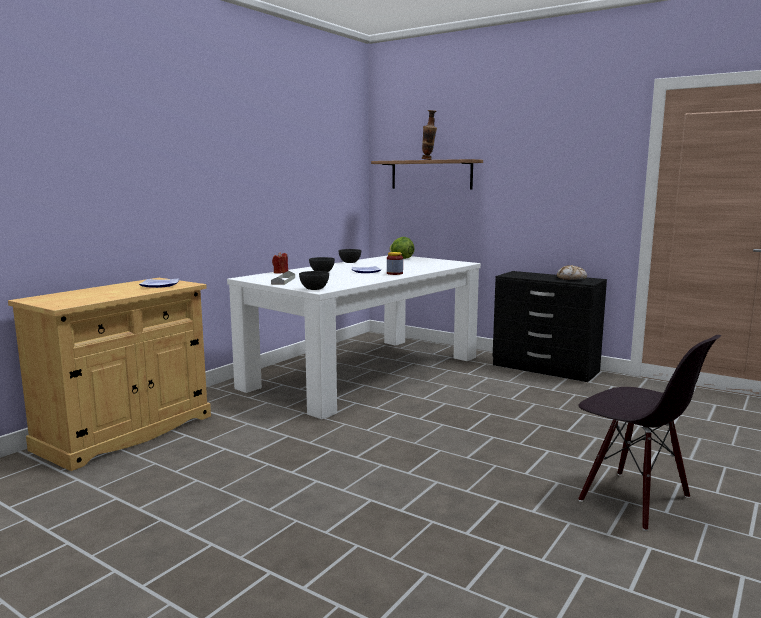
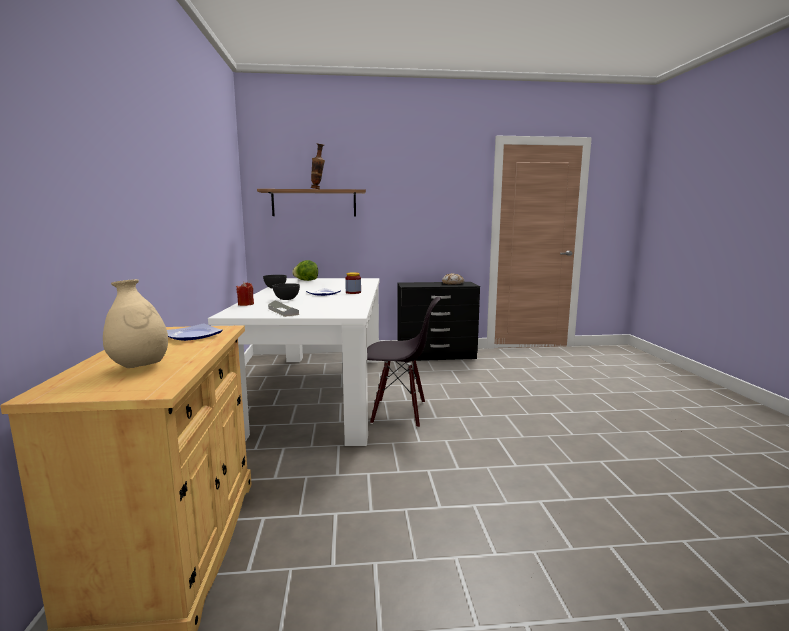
camera: 40 degrees left, 0 degrees up
grey bowl [299,271,329,290] -> none
black chair [578,335,721,531] -> black chair moved to [367,297,441,428]
none -> beige vase [103,279,168,368]

